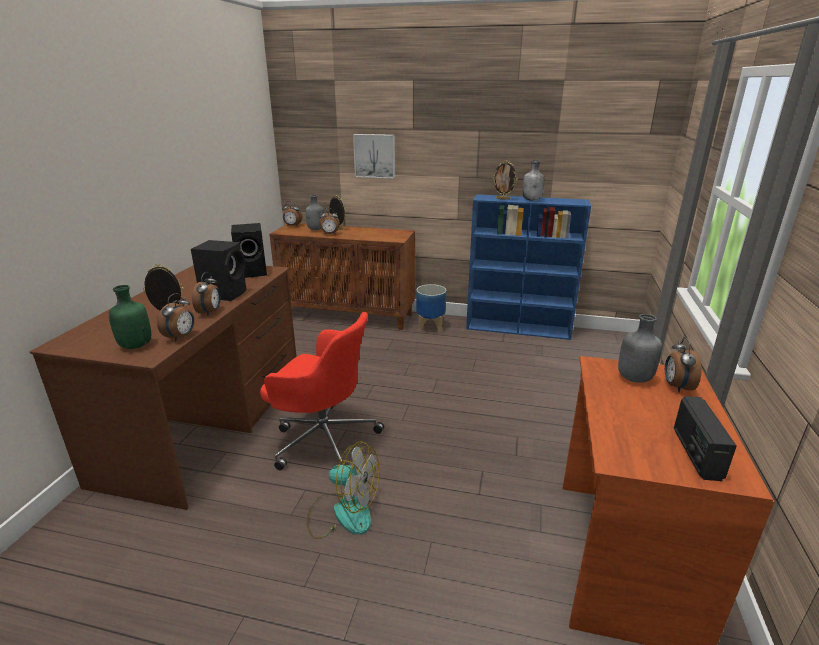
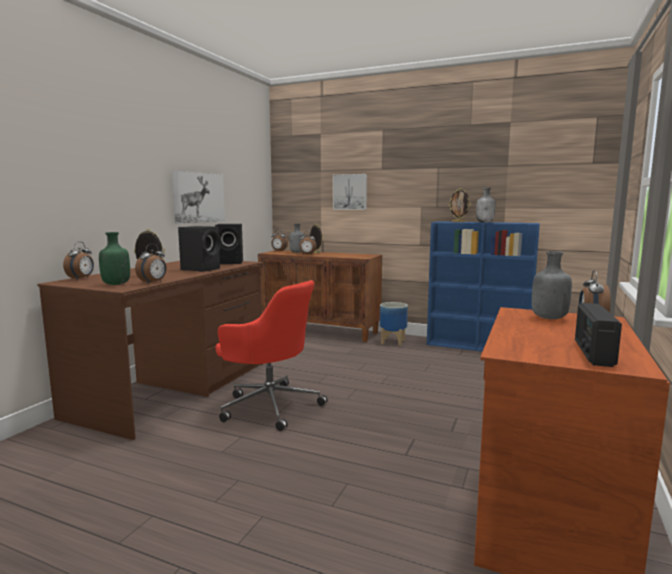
camera: 10 degrees right, 15 degrees down
alarm clock [192,272,221,316] -> alarm clock moved to [63,242,94,280]
fan [307,441,379,539] -> none
none -> picture [172,171,225,224]

